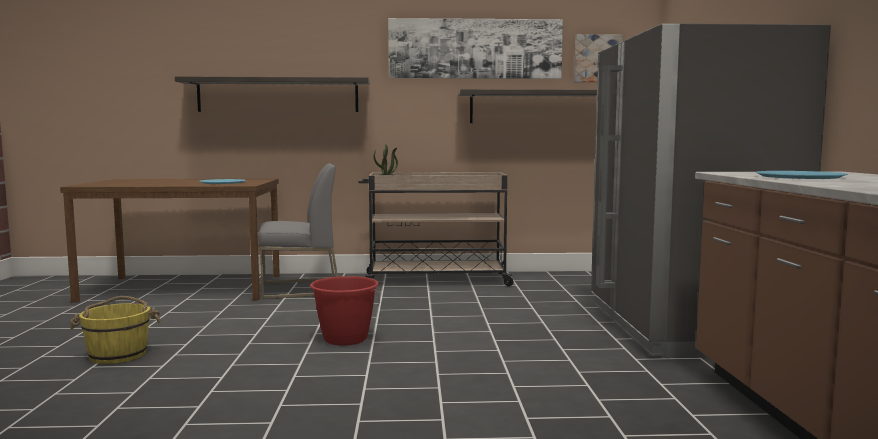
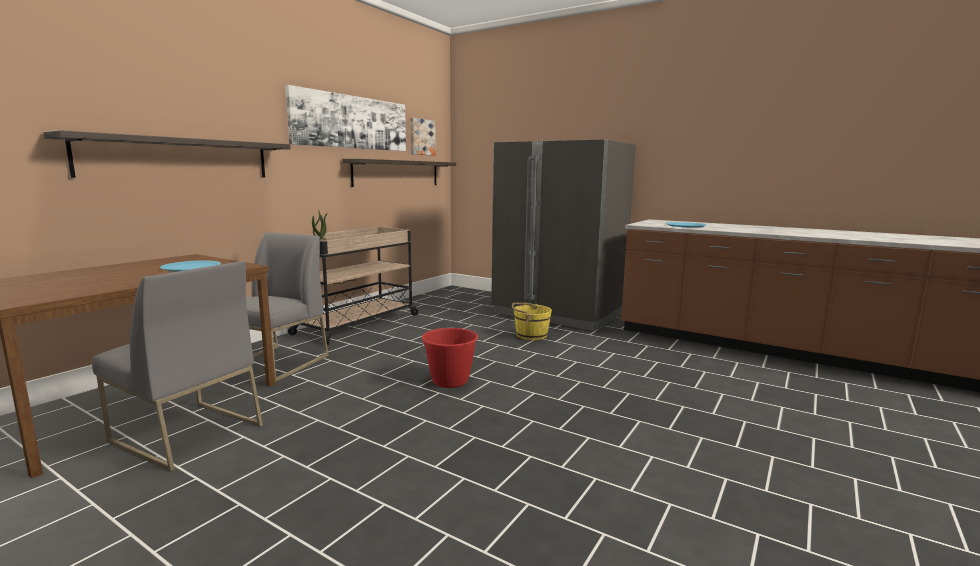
camera: 55 degrees left, 5 degrees up
yellow bucket [70,296,162,364] -> yellow bucket moved to [512,303,552,340]
none -> grey chair [92,261,263,471]

